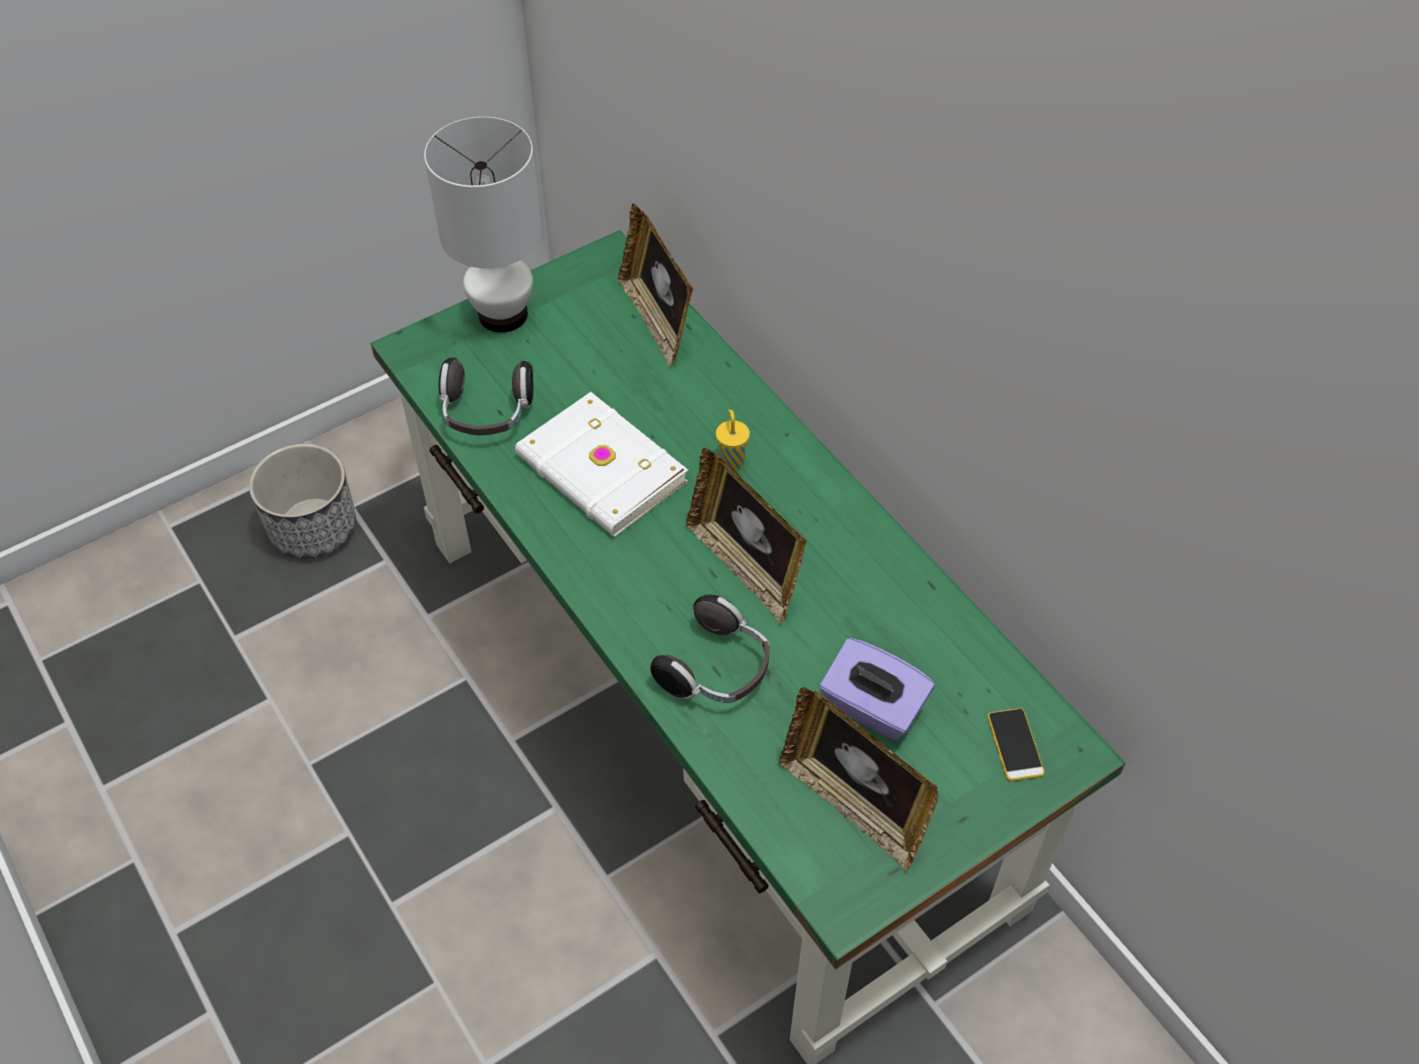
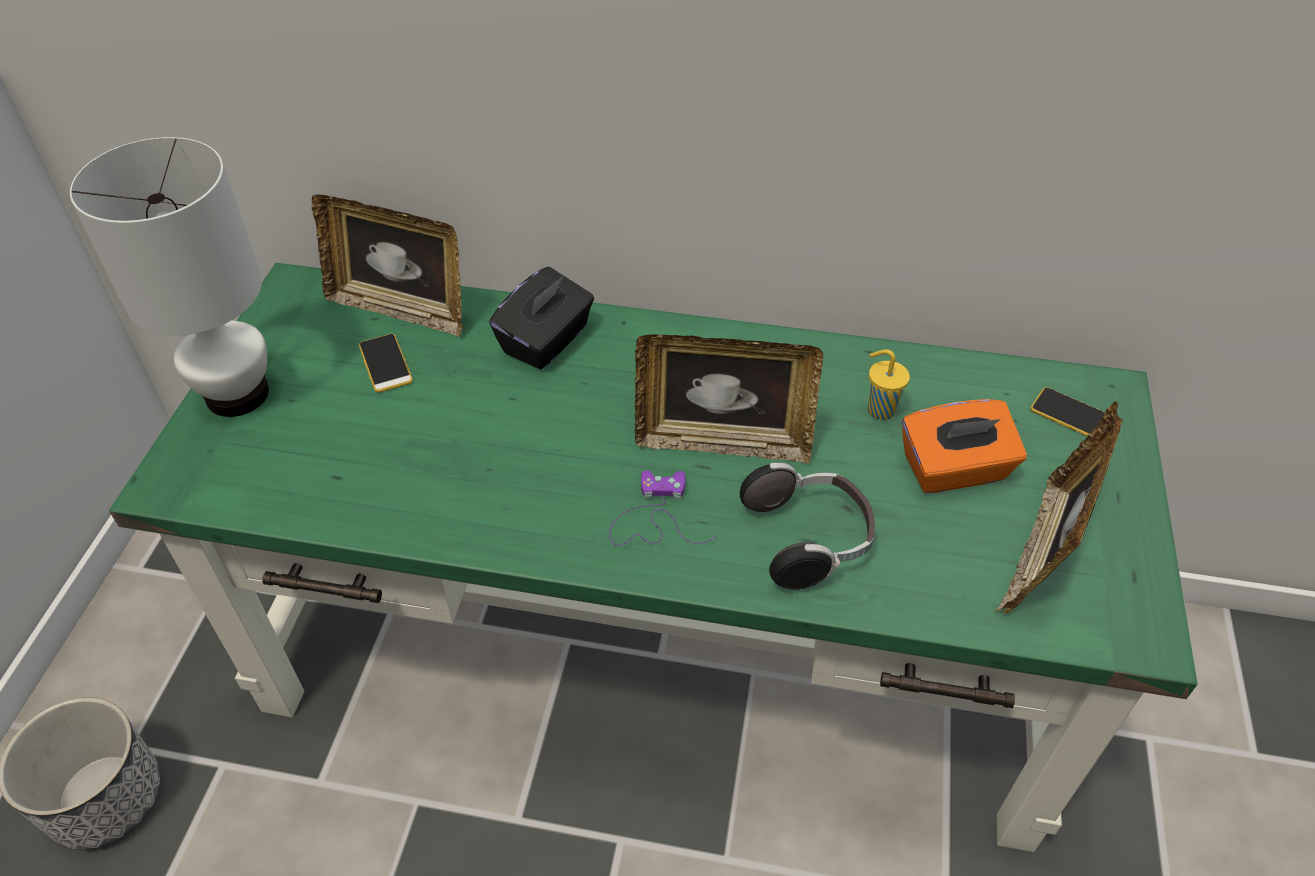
camera: 45 degrees left, 5 degrees down
headphones [439,357,534,435] -> none
white book [515,392,688,537] -> none
yellow cup [716,410,750,470] -> yellow cup moved to [868,349,910,420]
picture frame [780,686,938,872] -> picture frame turned 120 degrees clockwise [993,401,1122,613]
purple tissue box [820,638,935,741] -> orange tissue box [902,399,1027,493]
none -> phone [359,334,413,393]
none -> black tissue box [489,267,594,370]
none -> purple game controller [609,470,716,545]

